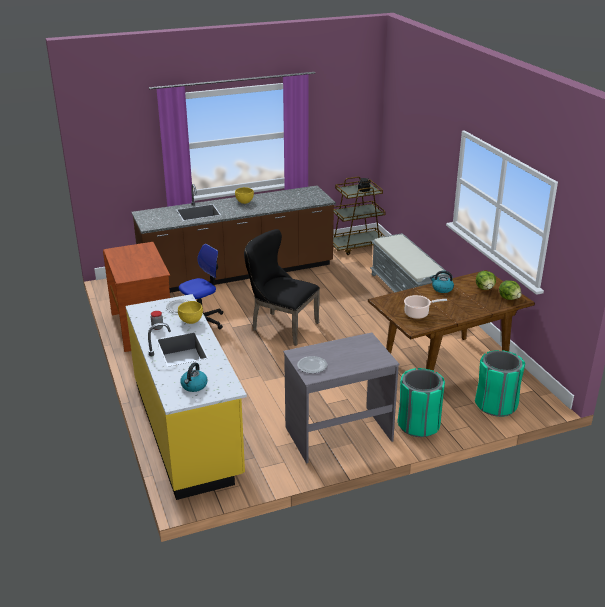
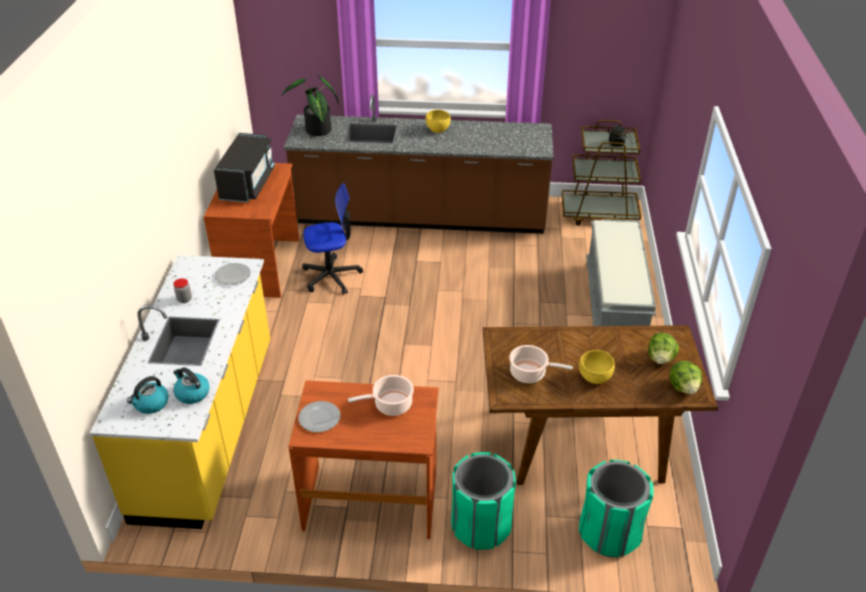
camera: 25 degrees right, 10 degrees up
yellow bowl [178,301,203,324] -> yellow bowl moved to [579,350,615,384]
black chair [244,229,320,346] -> none
grey desk [283,333,400,464] -> brown desk [288,380,439,539]
kettle [430,271,454,293] -> kettle moved to [173,367,209,404]
none -> black microwave [214,133,275,202]
none -> potted plant [281,75,339,136]
none -> cooking pot [348,375,414,416]

